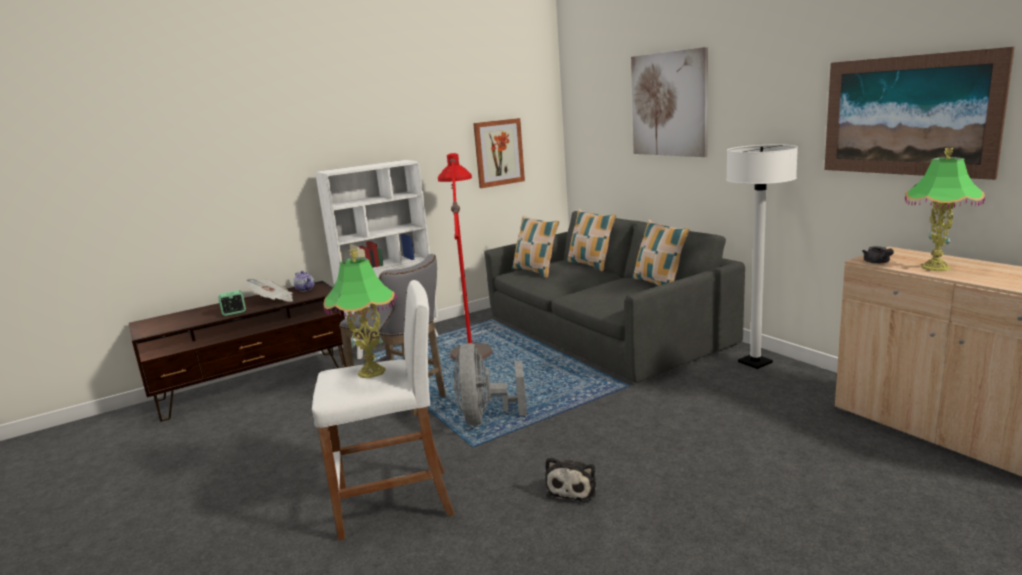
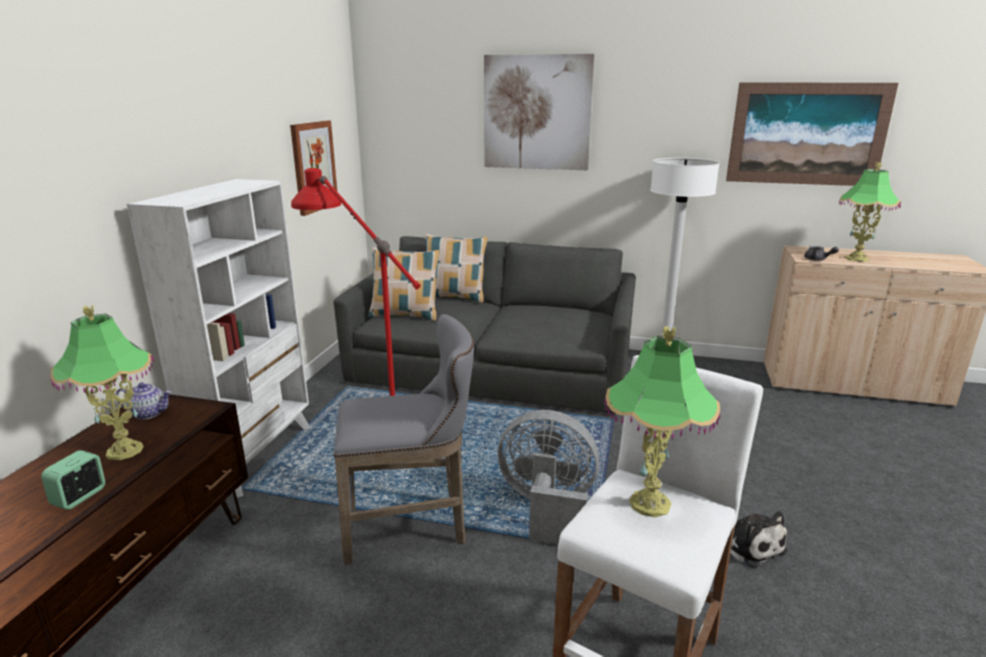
camera: 45 degrees left, 5 degrees up
newspaper [246,279,293,302] -> table lamp [51,305,154,460]
grey fan [453,343,527,426] -> grey fan turned 150 degrees clockwise [497,410,599,544]
pillow [632,219,690,286] -> none

